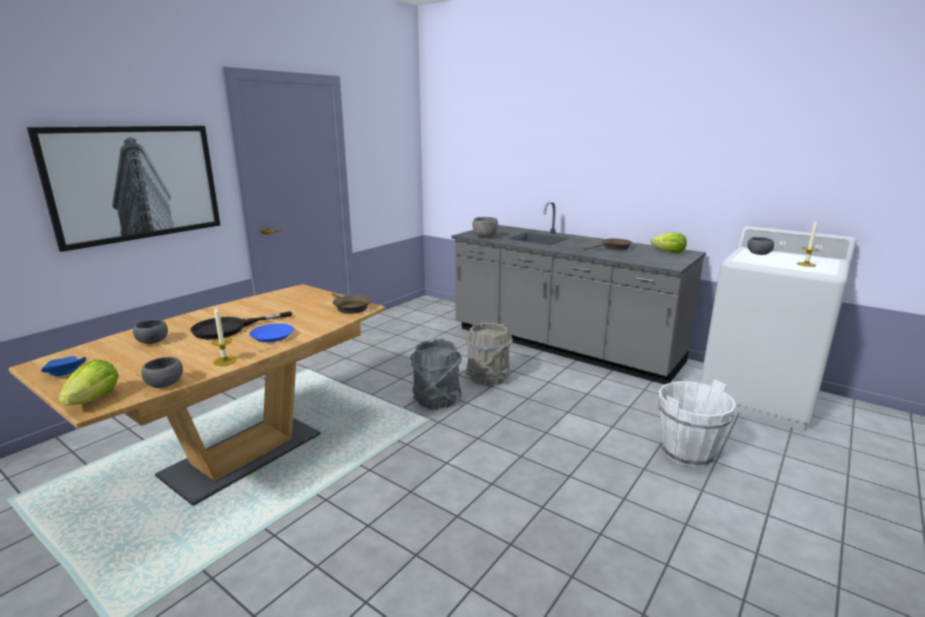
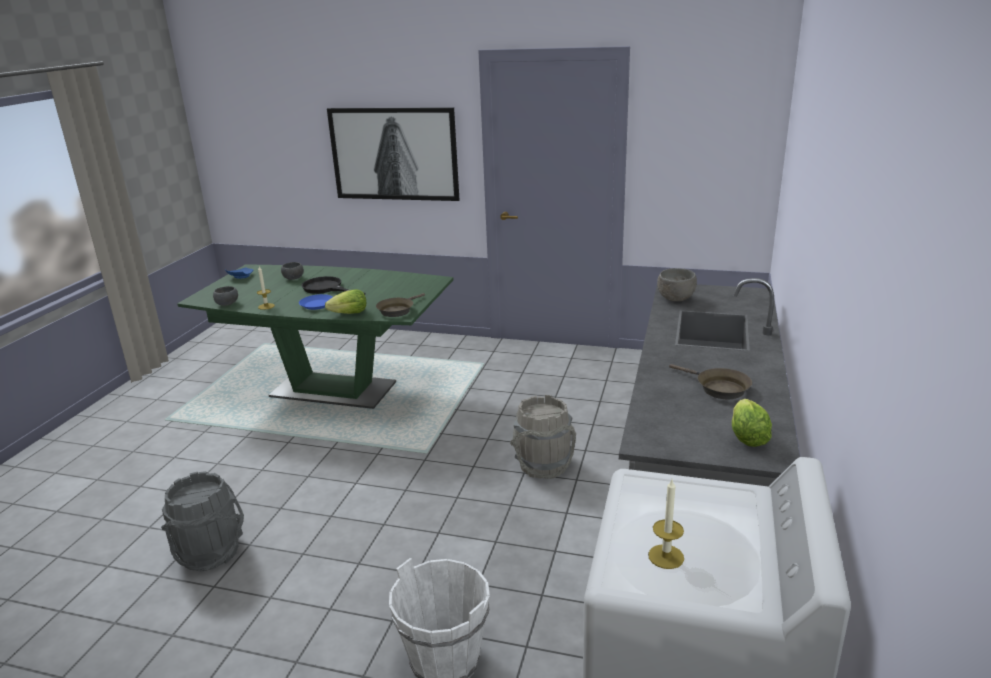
camera: 70 degrees right, 5 degrees up
brown dining table [8,284,385,506] -> green dining table [177,264,453,409]
lettuce [59,359,119,405] -> lettuce moved to [325,289,366,314]
grey bucket [410,338,462,410] -> grey bucket moved to [161,471,244,572]
grey bowl [747,237,774,255] -> none

